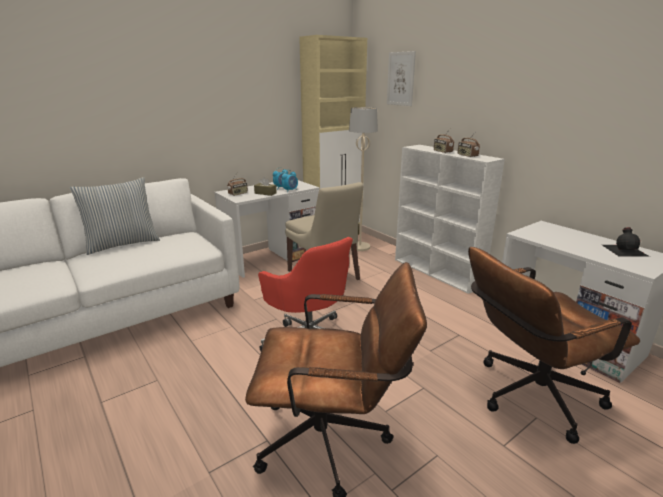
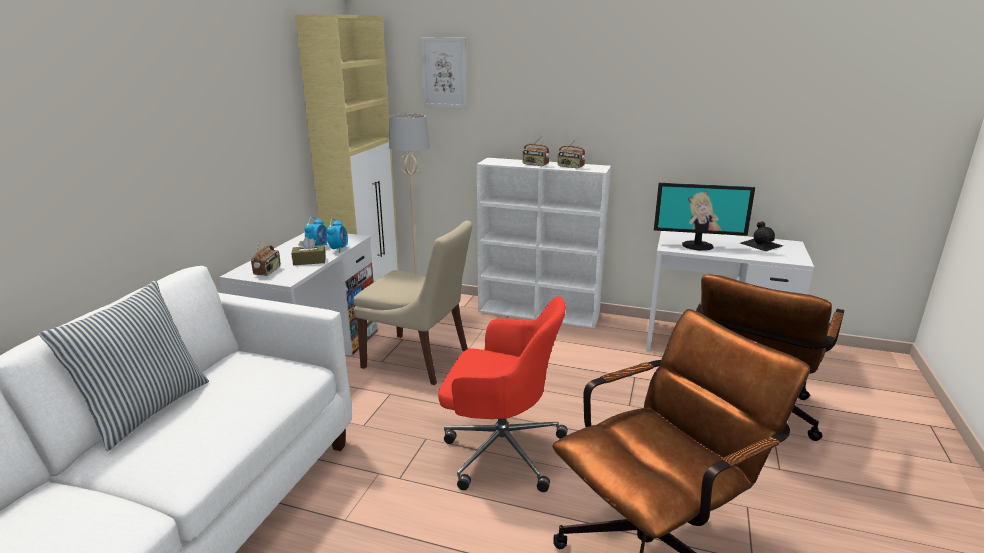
camera: 35 degrees left, 0 degrees up
none -> monitor [654,183,755,251]

